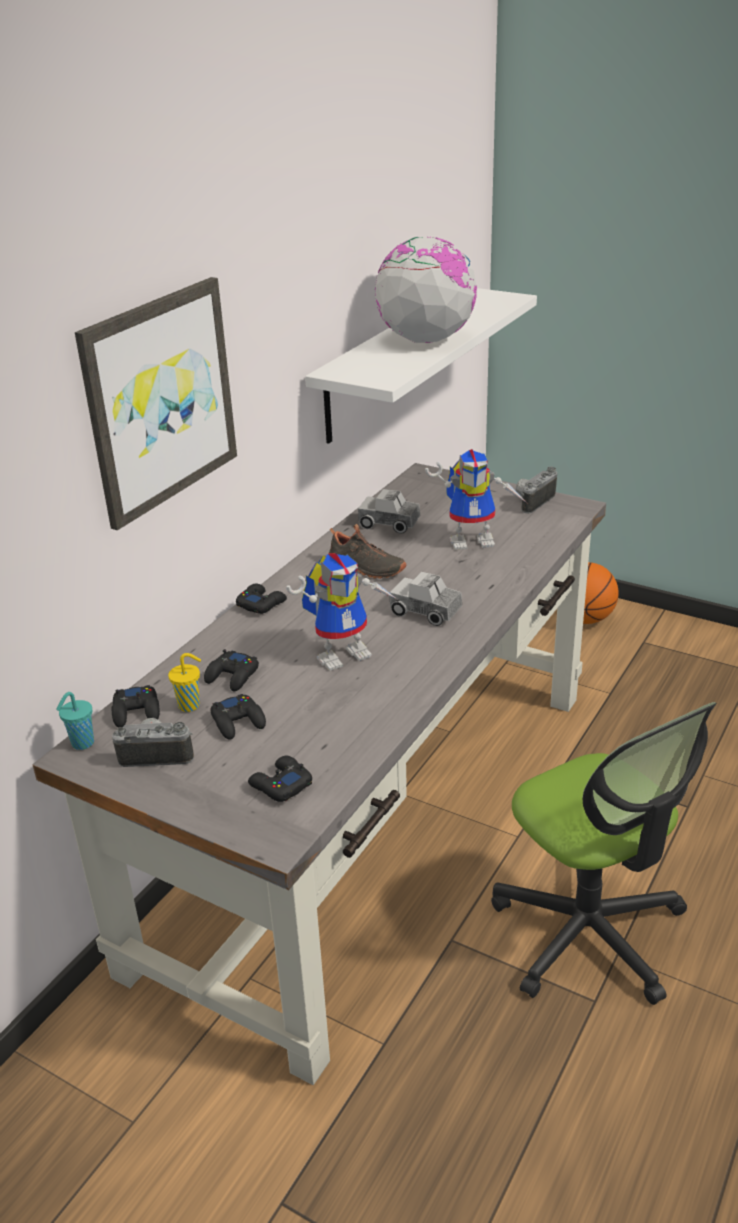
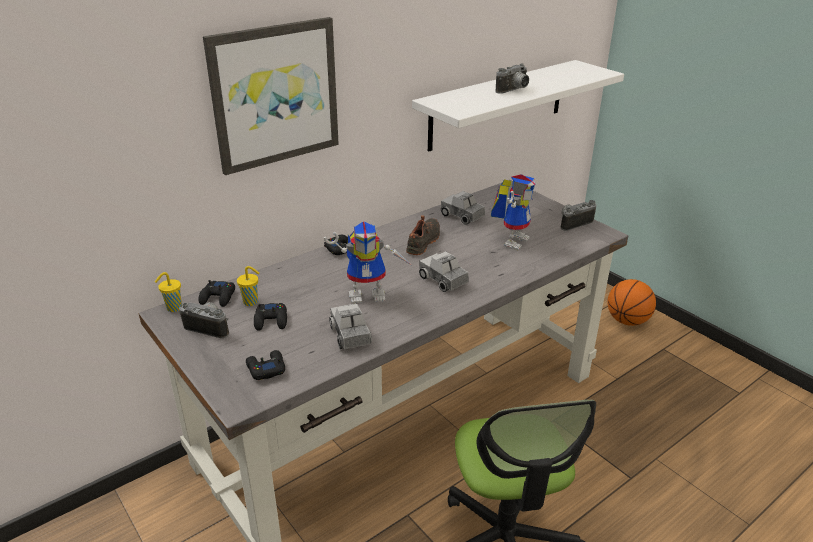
camera: 20 degrees right, 0 degrees up
turquoise cup [56,692,94,750] -> yellow cup [155,272,182,312]
black game controller [204,649,259,691] -> none
black shoe [329,524,406,579] -> black shoe turned 120 degrees counterclockwise [406,215,440,255]
globe [375,237,477,343] -> camera [496,63,529,94]
toy robot [425,449,527,550] -> toy robot turned 75 degrees counterclockwise [491,174,536,251]
none -> toy truck [329,303,372,349]

